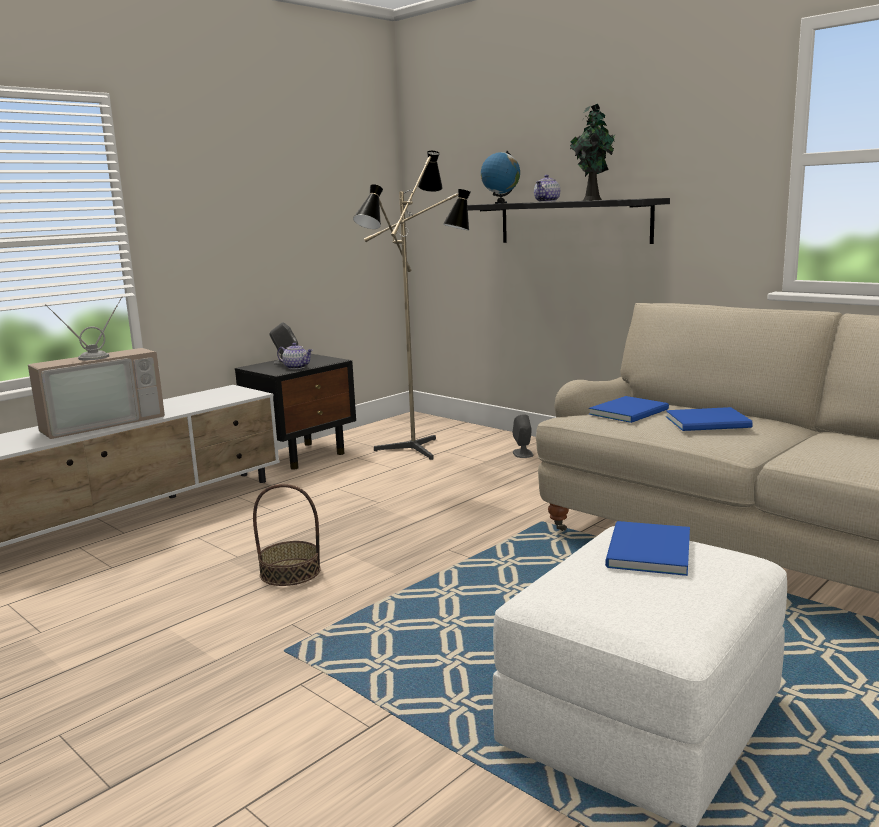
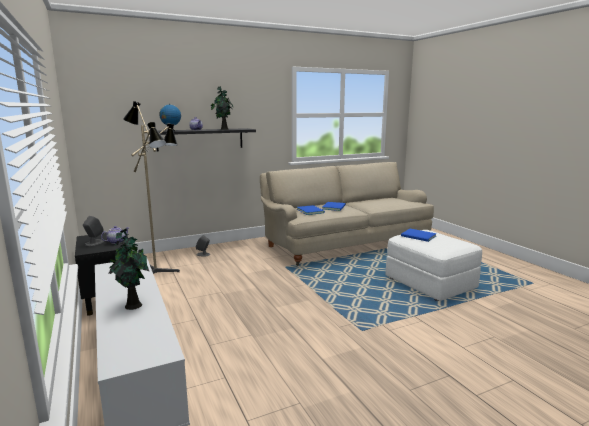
camera: 70 degrees left, 0 degrees up
television [28,297,165,439] -> potted plant [109,229,149,310]
basket [253,484,321,586] -> none

